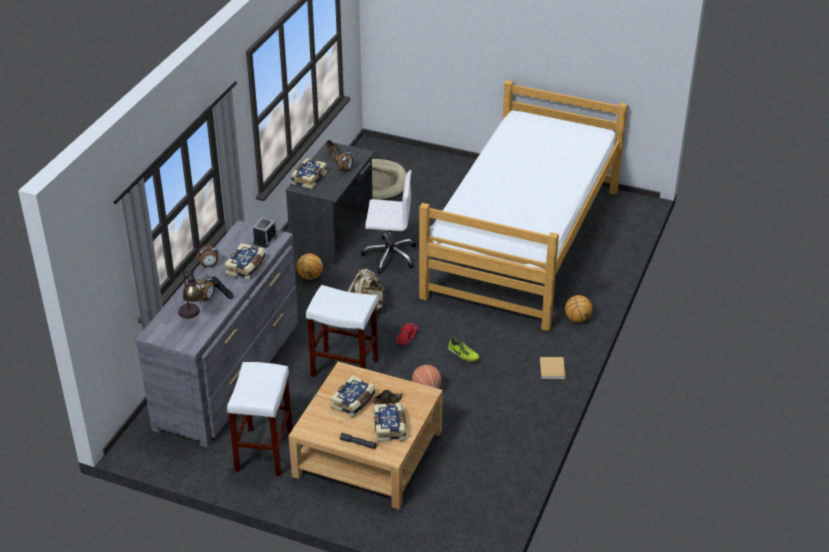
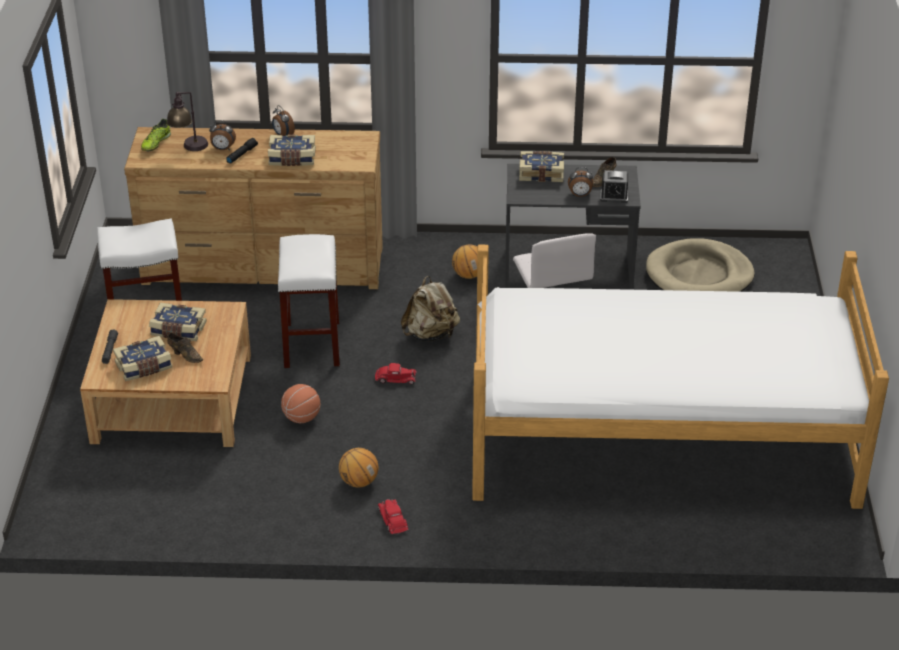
camera: 70 degrees right, 0 degrees up
grey dresser [135,221,298,447] -> brown dresser [124,127,383,289]
alarm clock [253,217,277,248] -> alarm clock moved to [600,170,628,203]
shoe [448,337,480,362] -> shoe moved to [141,119,171,151]
beige book [540,357,566,379] -> red toy car [378,499,408,534]
basketball [565,295,592,322] -> basketball moved to [339,448,378,488]

